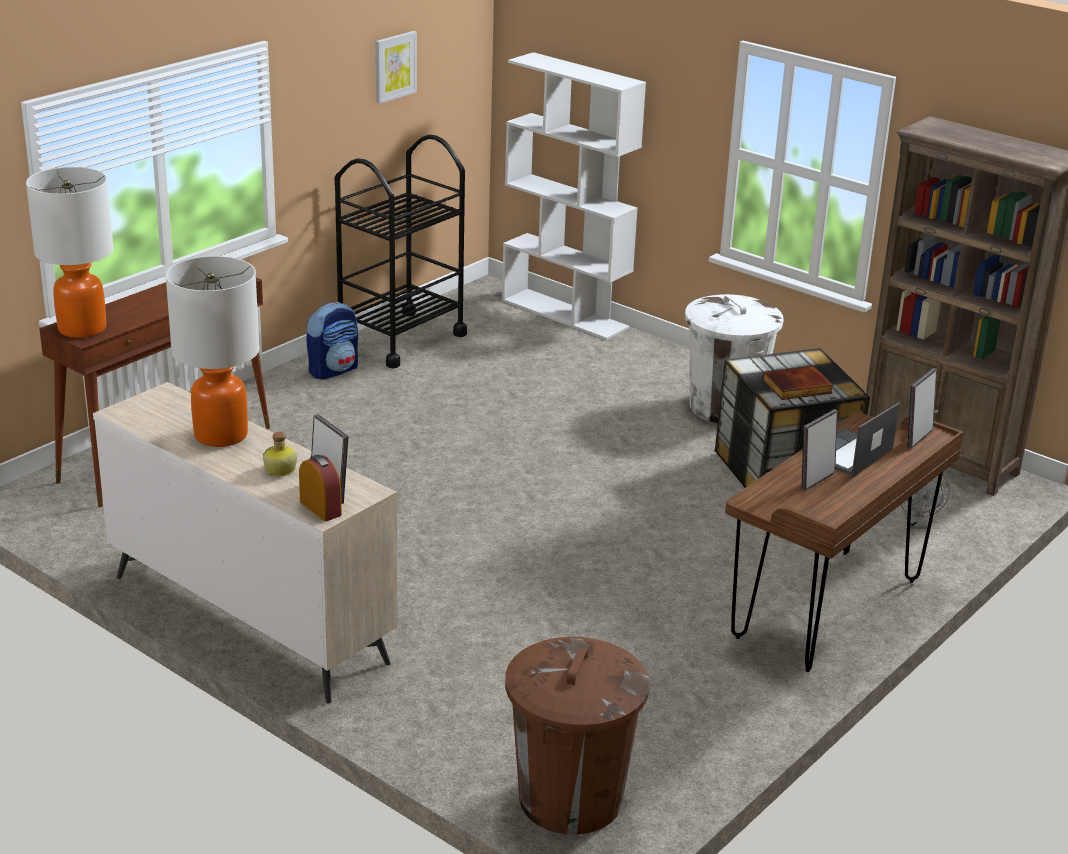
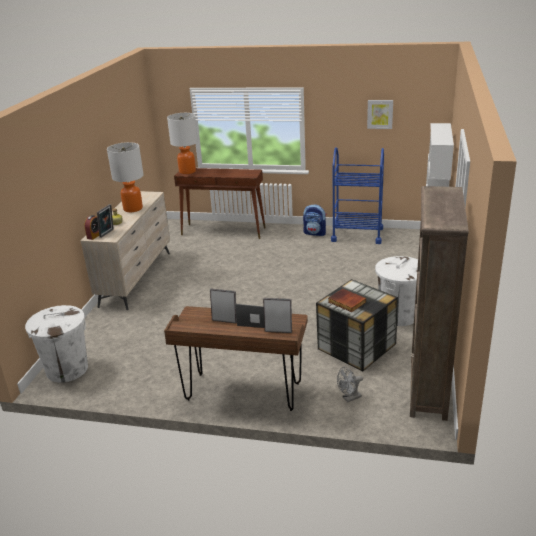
camera: 65 degrees right, 0 degrees up
black cart [335,134,467,368] -> blue cart [331,147,384,244]
brown trash can [505,637,650,834] -> white trash can [25,305,88,383]

